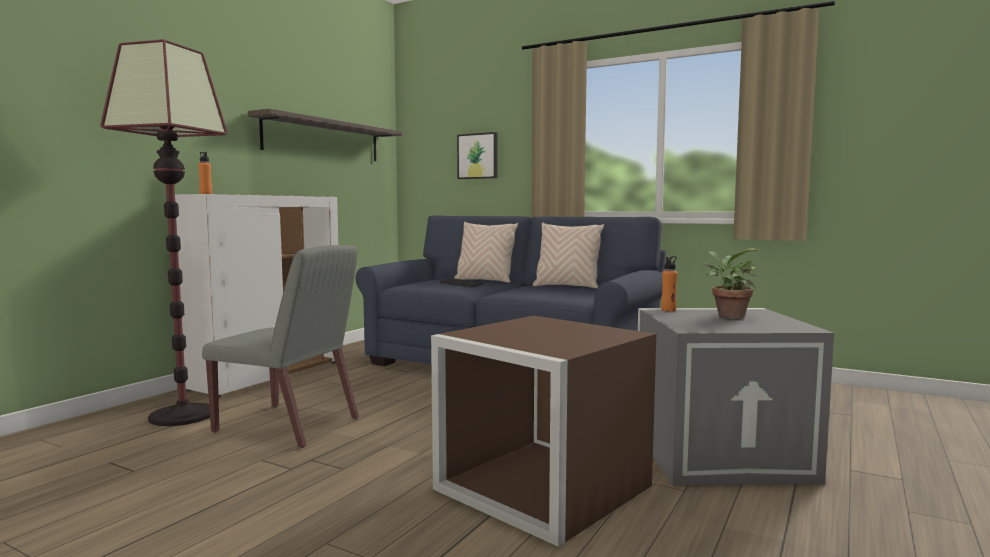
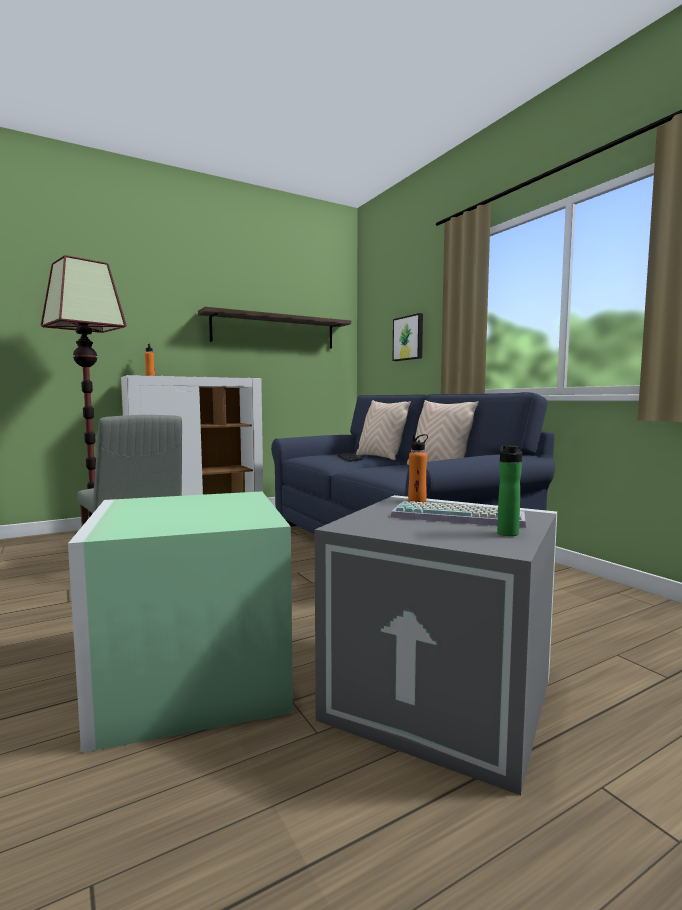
camera: 30 degrees right, 0 degrees up
brown storage box [431,315,656,547] -> green storage box [68,491,293,753]
potted plant [703,248,760,319] -> keyboard [391,501,526,528]
none -> bottle [497,446,522,536]

